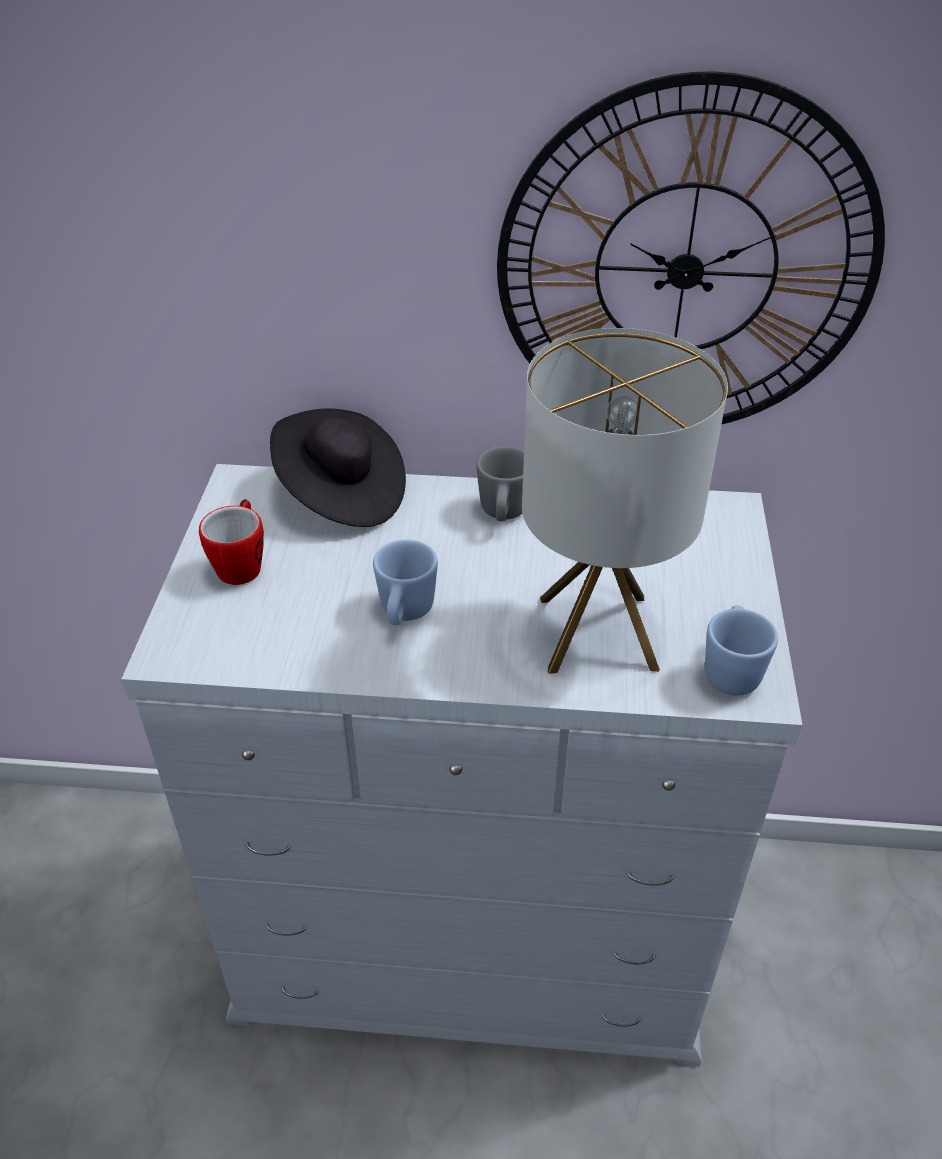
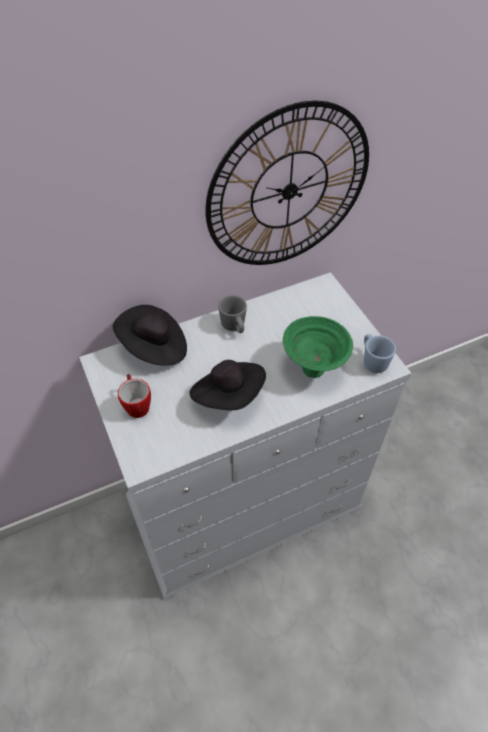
camera: 30 degrees left, 10 degrees up
blue mug [373,540,438,625] -> black hat [189,360,266,410]
table lamp [522,328,728,674] -> green bowl [283,316,353,378]

